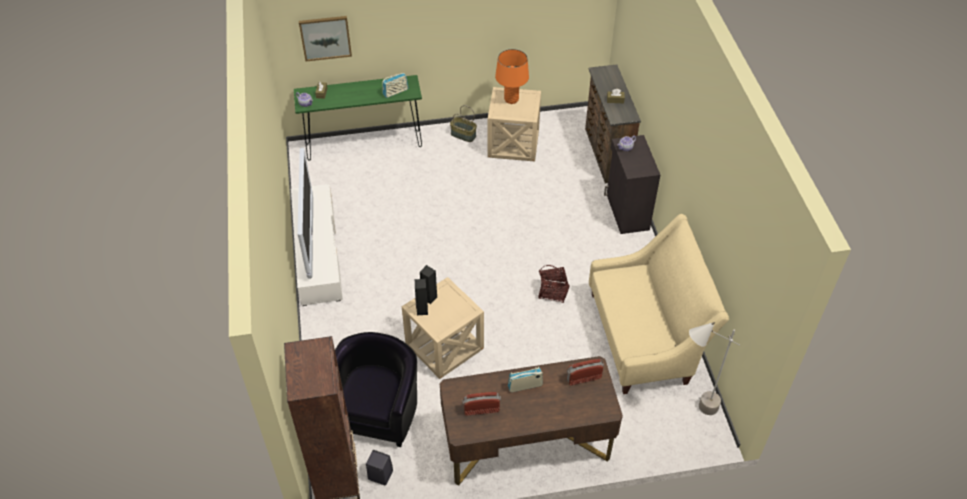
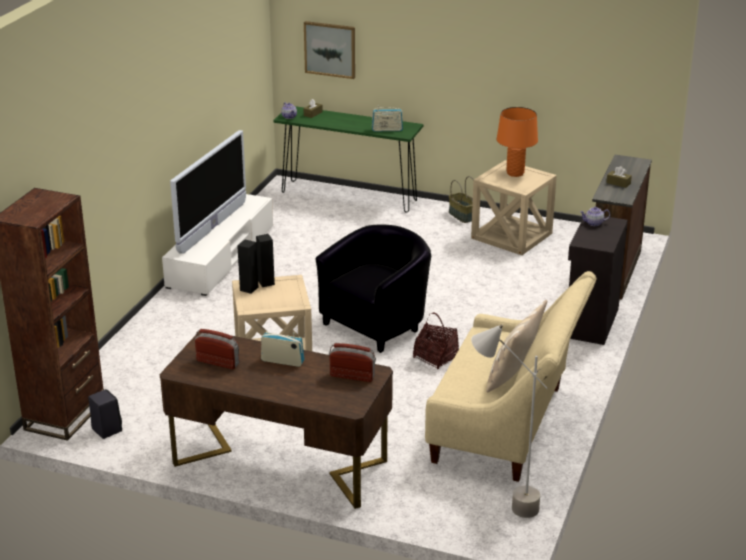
camera: 30 degrees right, 20 degrees down
black armchair [335,332,417,447] -> black armchair moved to [316,225,431,353]
none -> beige pillow [486,300,547,392]

